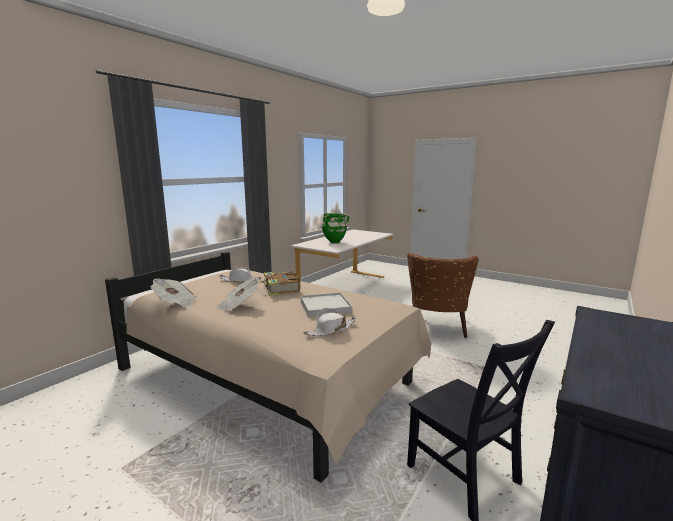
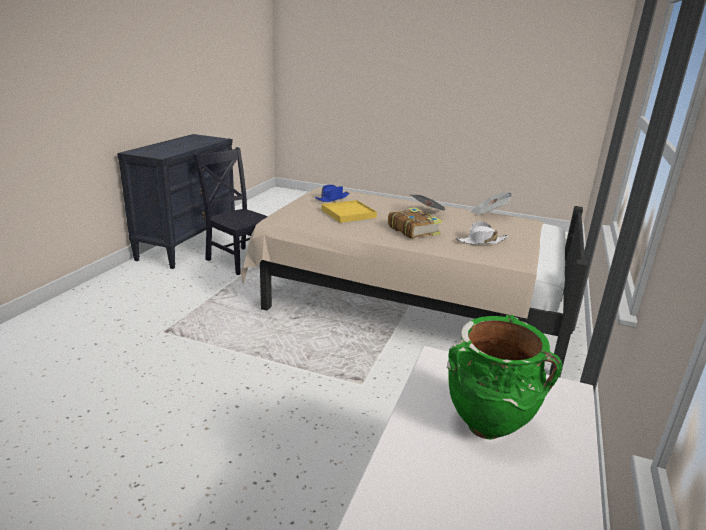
camera: 165 degrees right, 10 degrees up
white tray [301,293,352,317] -> yellow tray [322,200,377,223]
white hat [303,308,356,336] -> blue hat [315,185,349,202]
brown armchair [407,253,479,338] -> none

